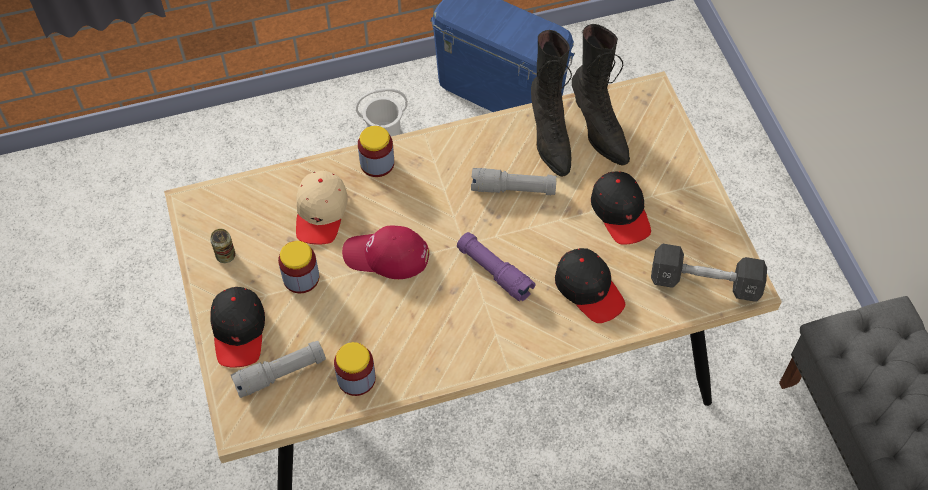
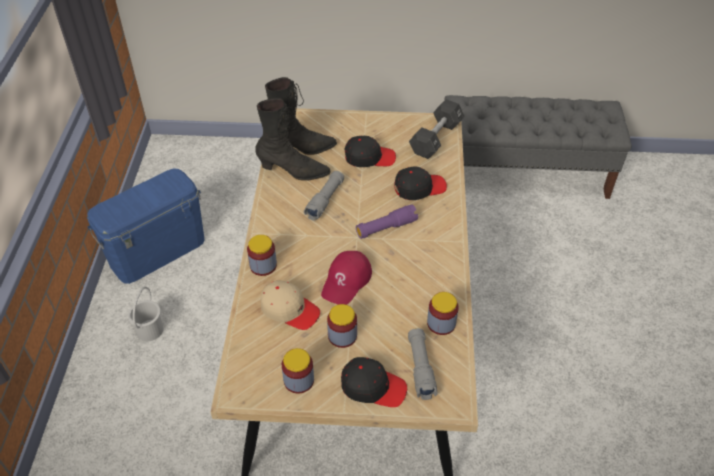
camera: 70 degrees left, 10 degrees down
can [210,229,236,263] -> jar [282,348,314,394]

